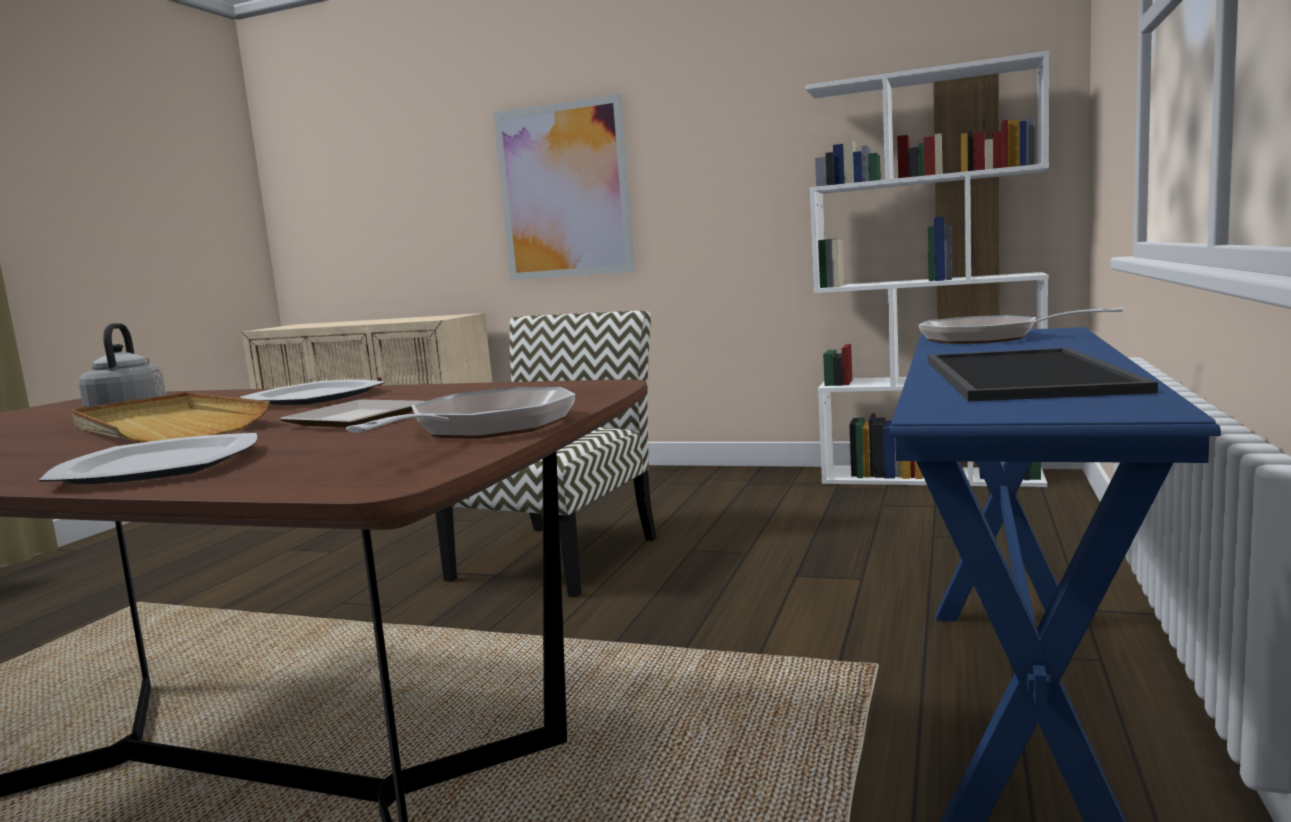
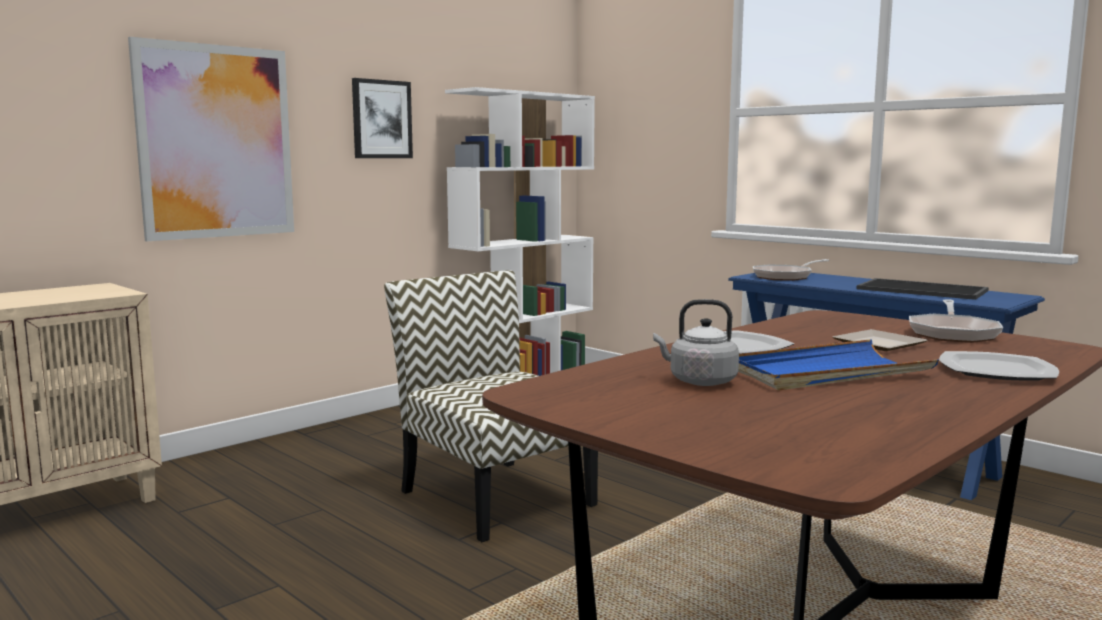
camera: 65 degrees left, 0 degrees up
beige tray [72,392,270,442] -> blue tray [738,339,939,390]
frying pan [346,387,575,439] -> frying pan turned 120 degrees counterclockwise [909,299,1003,343]
none -> picture [352,78,413,158]

